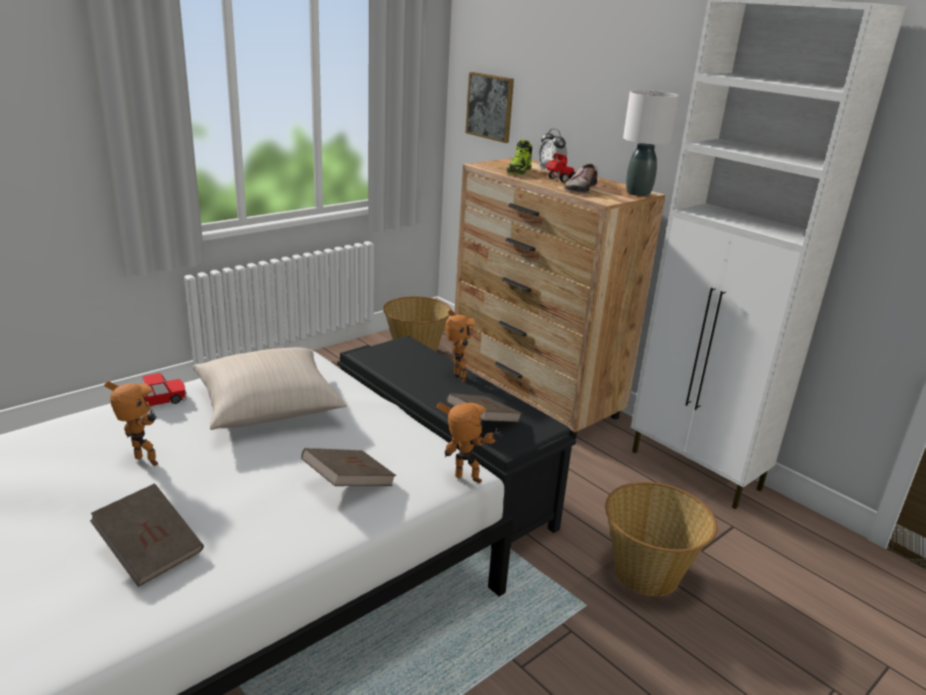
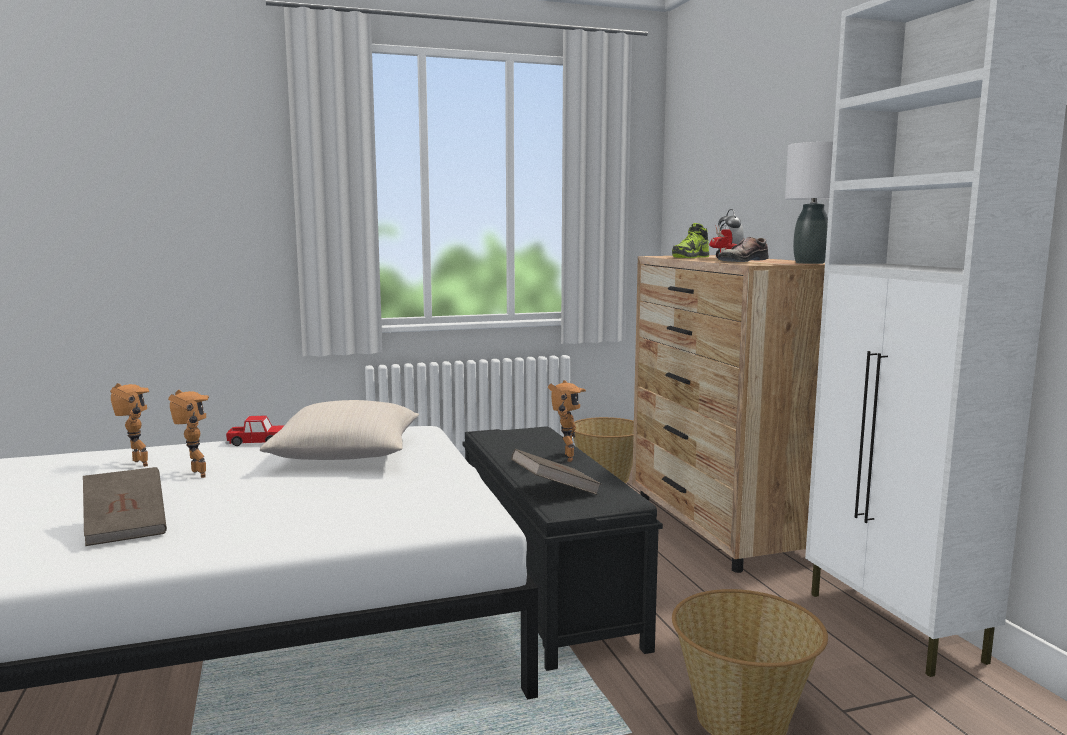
camera: 25 degrees right, 15 degrees down
brown book [301,448,396,486] -> none
toy robot [436,402,503,484] -> toy robot moved to [110,383,149,467]
picture [465,72,514,143] -> none

